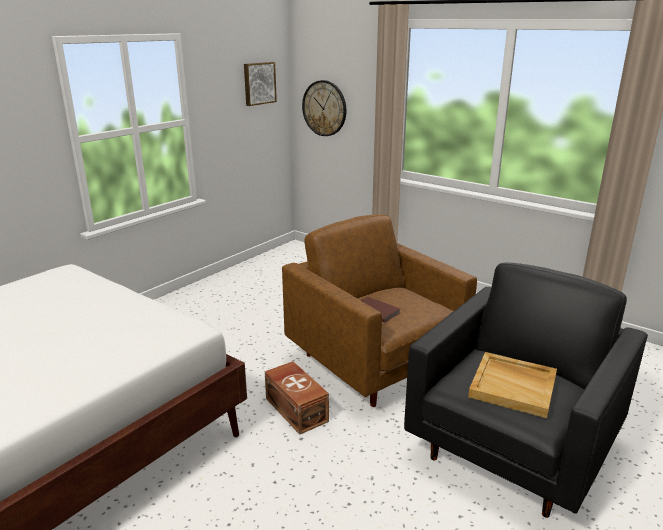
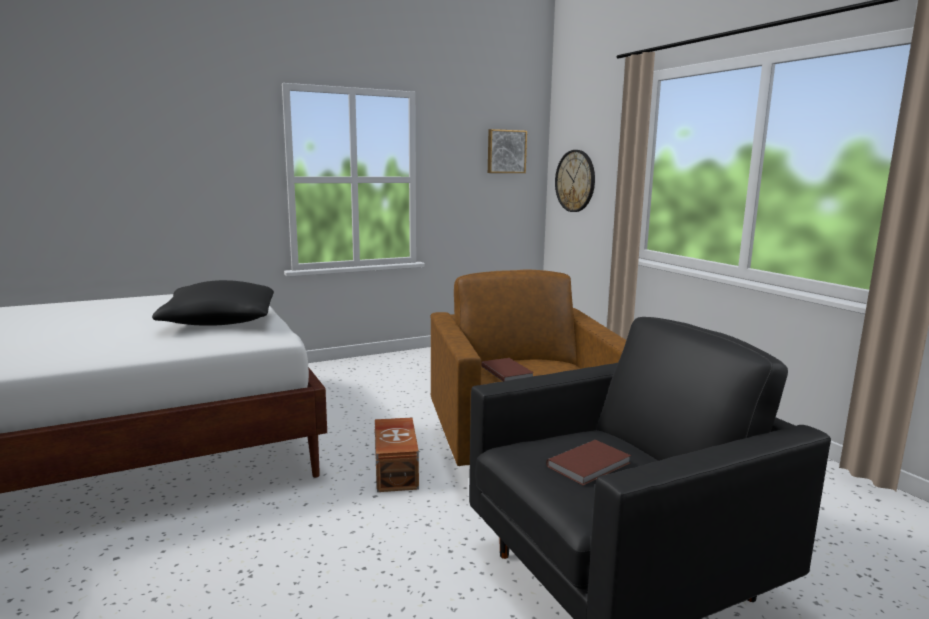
camera: 25 degrees right, 10 degrees down
beige tray [468,352,557,418] -> brown book [546,440,631,485]
none -> black pillow [152,280,274,326]

